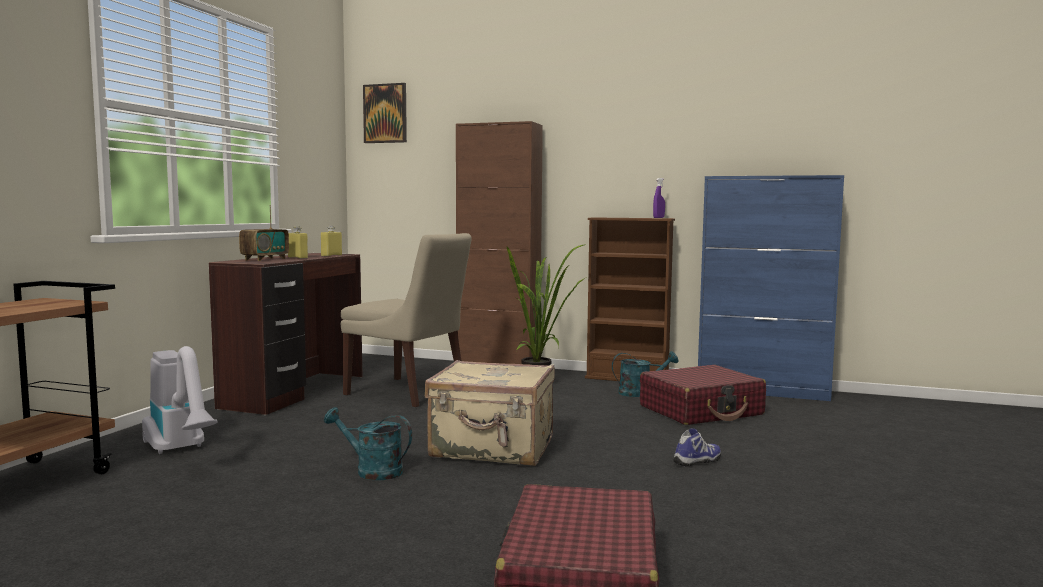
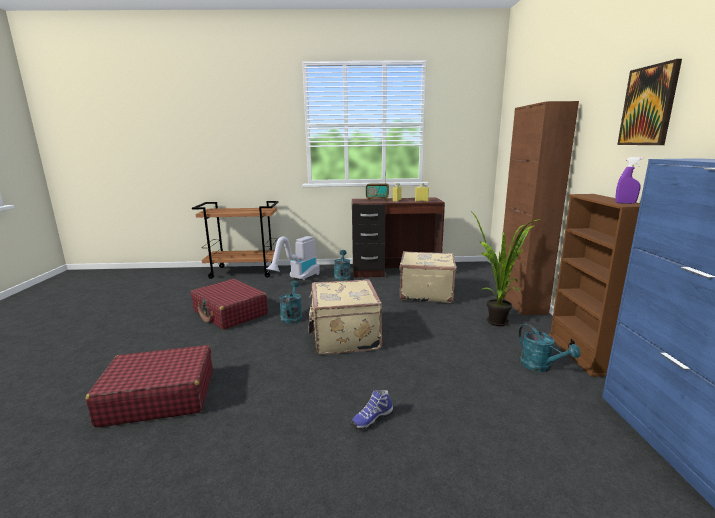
camera: 70 degrees right, 10 degrees up
beige chair [341,233,472,407] -> beige suitcase [399,251,457,303]
picture [363,83,407,143] -> picture moved to [617,59,682,145]
red suitcase [640,365,766,425] -> red suitcase moved to [191,279,268,330]
shoe [673,428,721,467] -> shoe turned 105 degrees clockwise [351,390,393,430]
none -> turquoise watering can [334,250,351,281]

